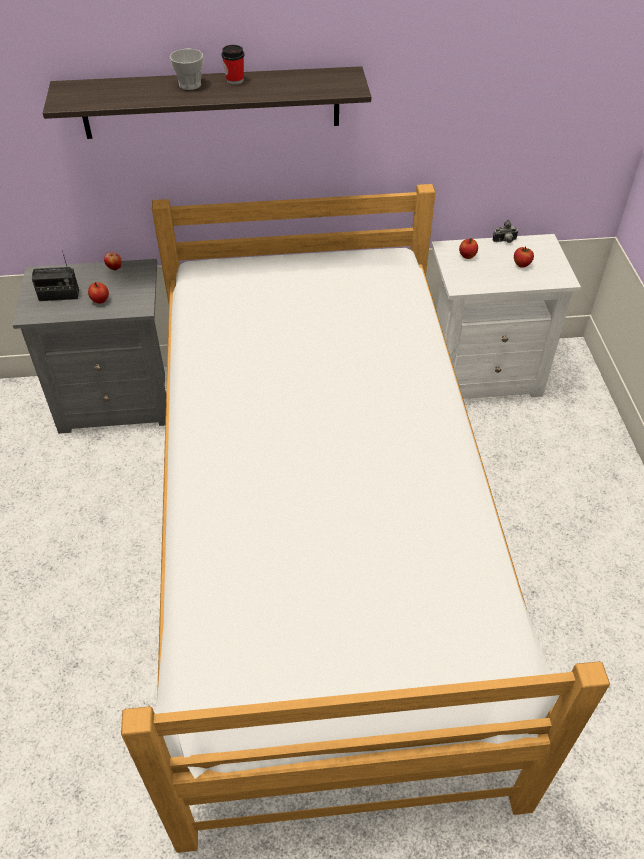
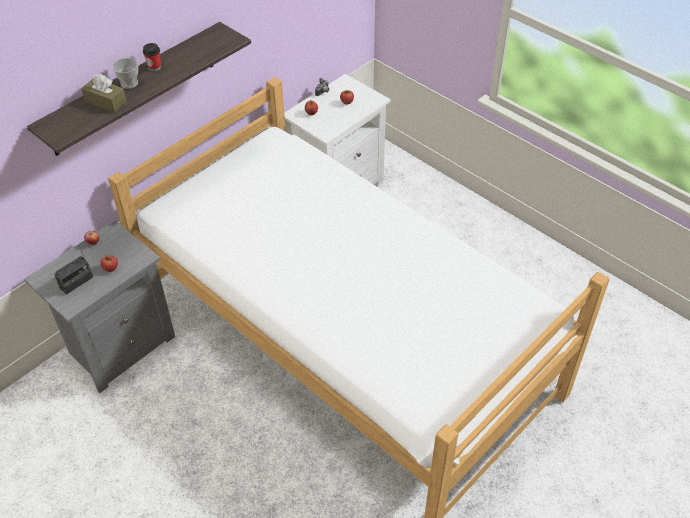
camera: 40 degrees left, 0 degrees up
none -> brown tissue box [81,74,127,112]

